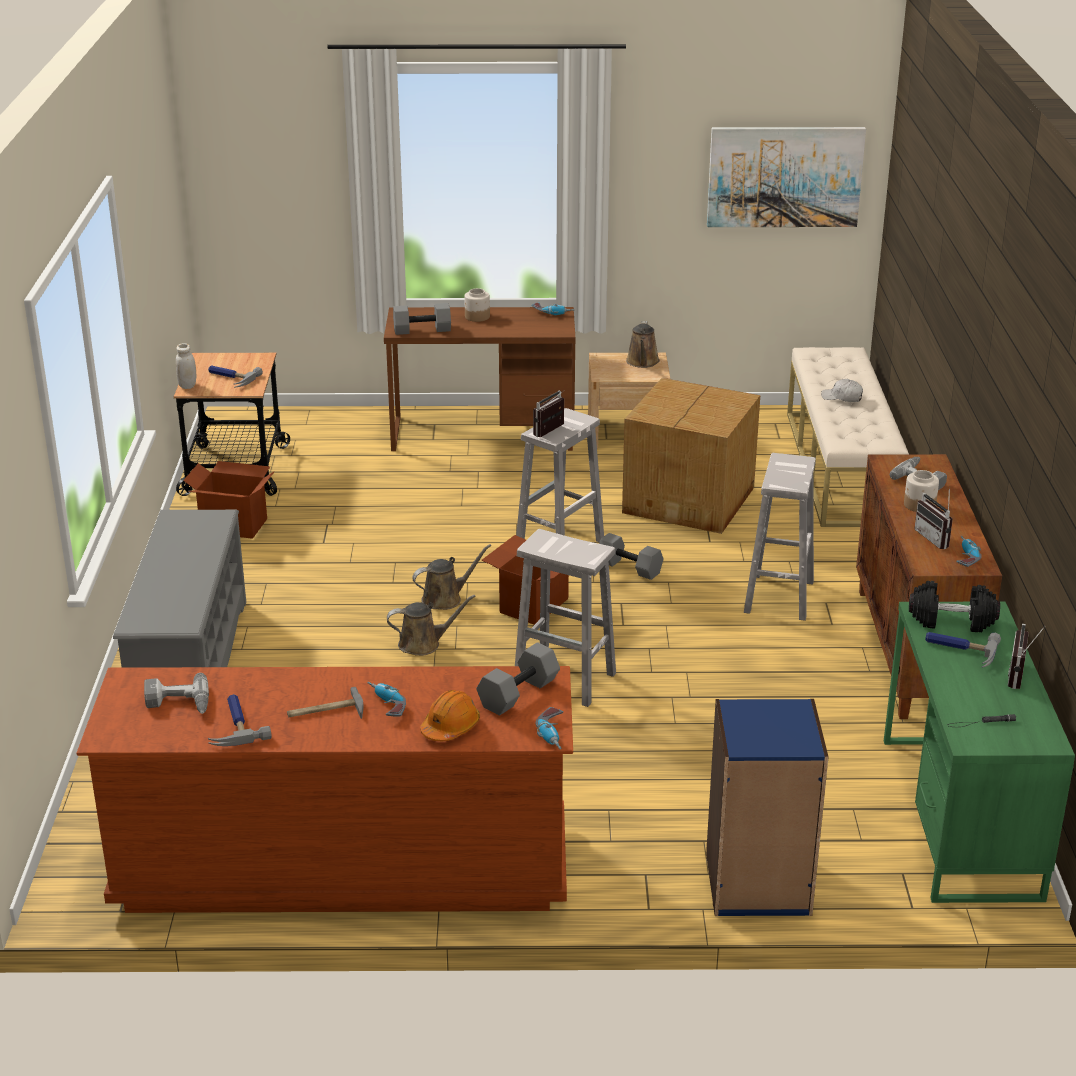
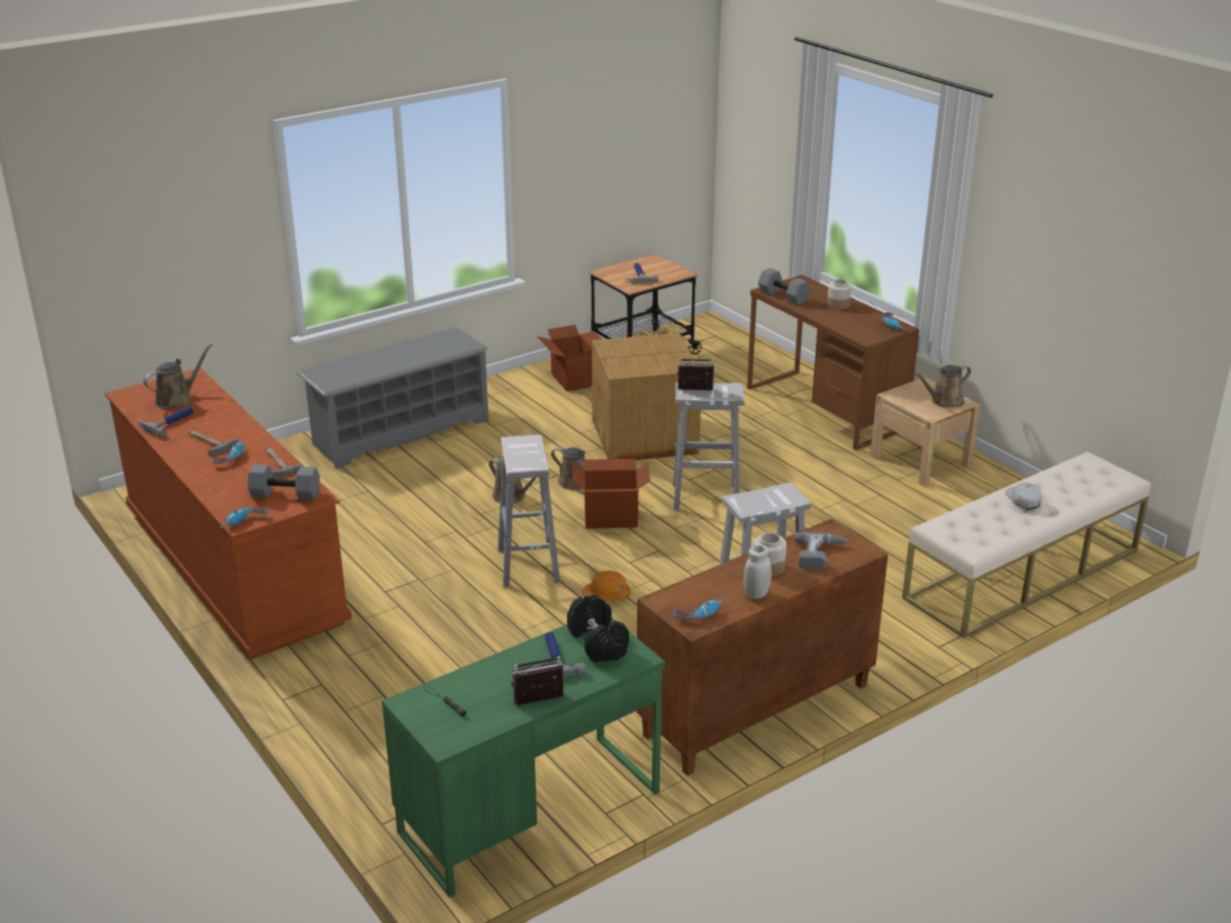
camera: 55 degrees right, 0 degrees up
power drill [144,673,209,714] -> brown watering can [144,344,212,409]
white jar [176,343,196,389] -> white jar moved to [744,545,772,599]
orange hard hat [420,690,480,741] -> orange hard hat moved to [583,570,630,601]
grey dumbbell [599,533,664,580] -> none
cardboard box [622,378,760,534] -> cardboard box moved to [592,333,701,460]
blue bookcase [706,699,828,916] -> none
picture [707,127,866,227] -> none
radio [914,487,953,549] -> none
none -> hammer [265,447,303,477]

